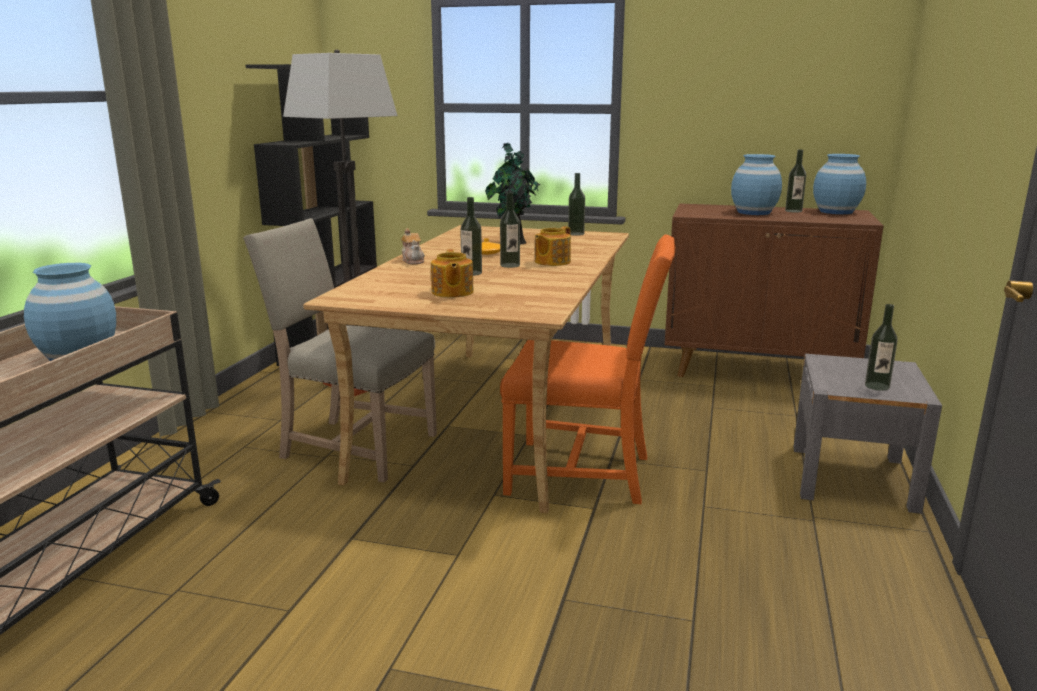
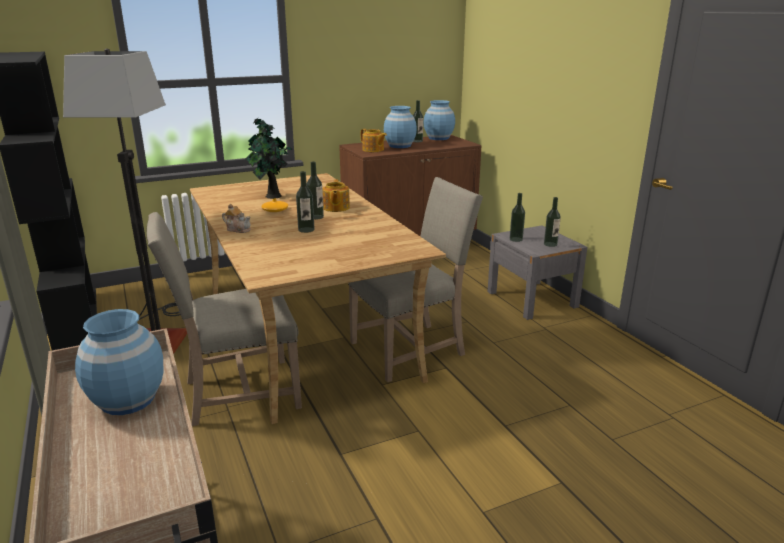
camera: 40 degrees left, 5 degrees up
teapot [431,249,474,298] -> teapot moved to [361,129,387,152]
orange chair [500,235,676,504] -> beige chair [348,177,483,382]
bottle [568,173,585,236] -> bottle moved to [510,193,525,242]

